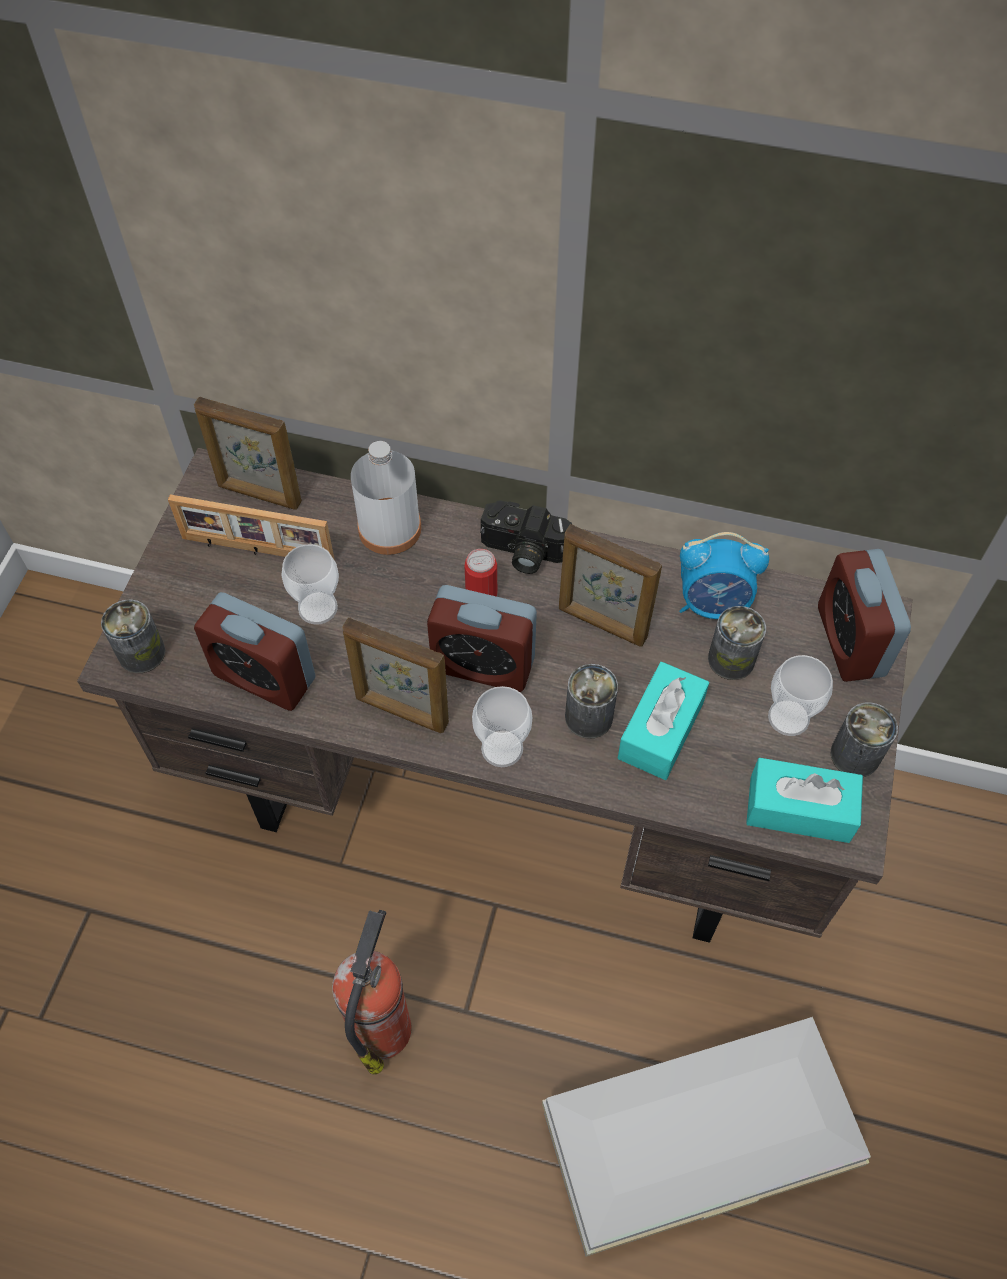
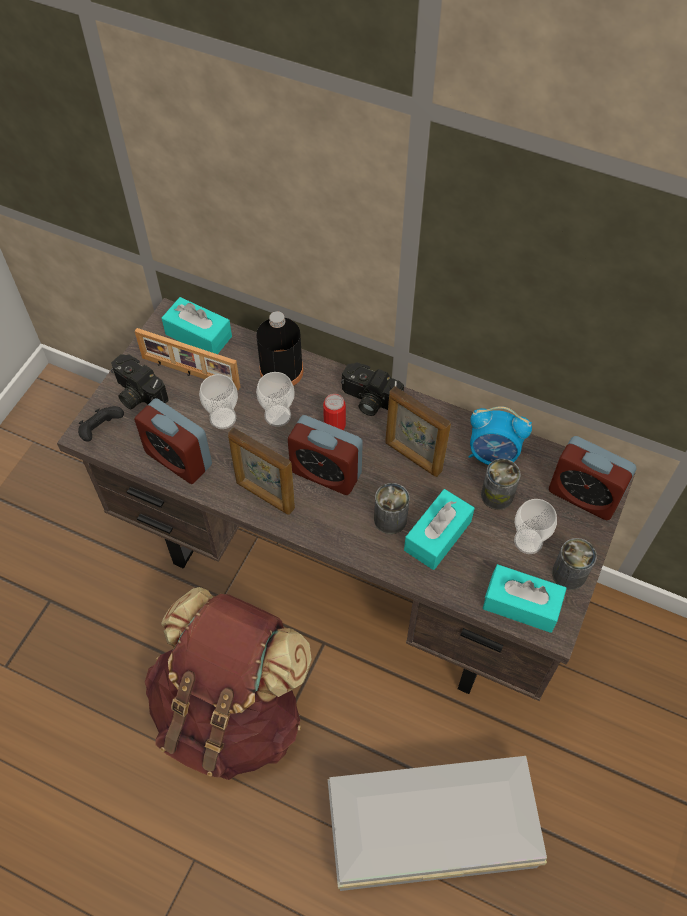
camera: 10 degrees right, 0 degrees up
can [101,600,165,673] -> black game controller [78,406,124,442]
picture frame [194,397,302,510] -> turquoise tissue box [162,297,232,354]
fire extinguisher [332,910,412,1074] -> brown backpack [145,587,312,780]
white bottle [351,441,421,555] -> black bottle [256,311,304,386]
cup [472,686,532,767] -> cup moved to [256,372,295,427]
alarm clock [818,549,911,682] -> alarm clock turned 60 degrees counterclockwise [549,436,636,520]
none -> camera [111,354,169,409]

